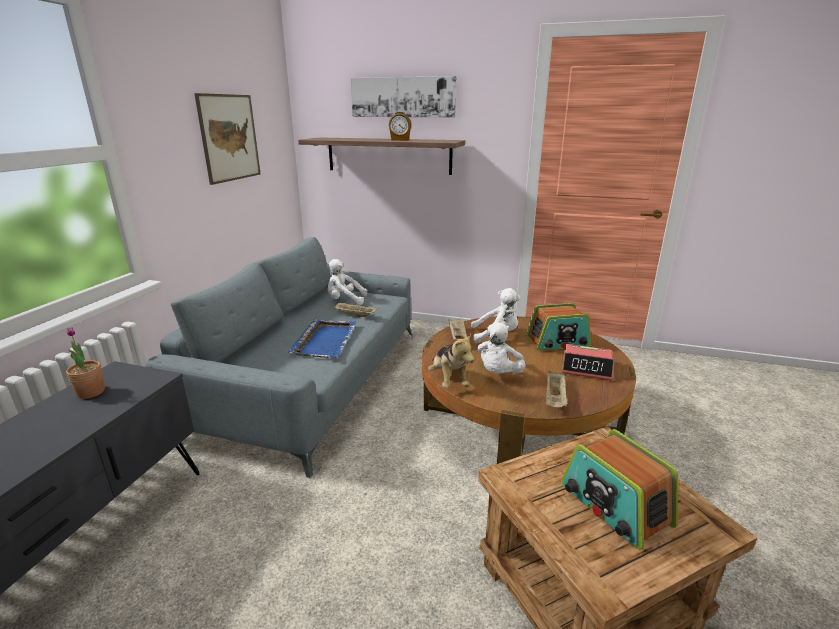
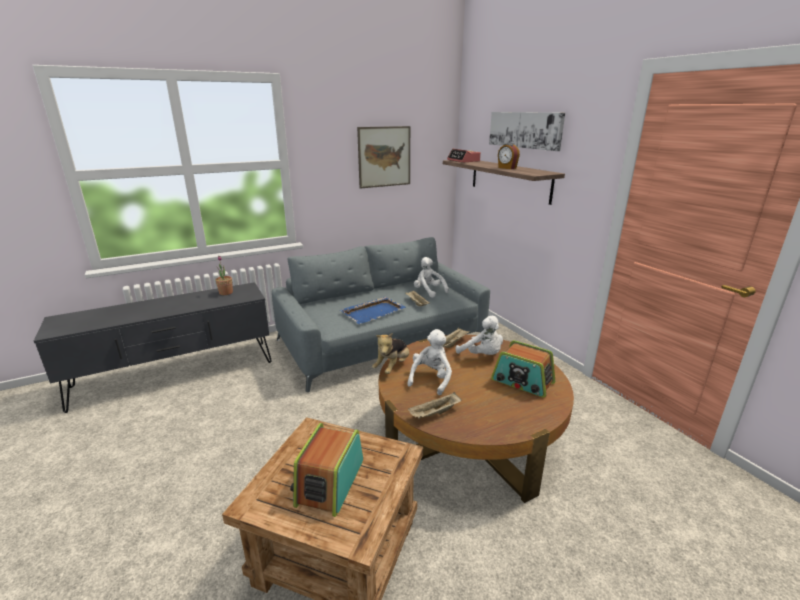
camera: 45 degrees right, 0 degrees up
white plush toy [477,322,526,374] -> white plush toy turned 135 degrees clockwise [408,329,452,395]
alarm clock [562,344,614,381] -> alarm clock moved to [447,149,481,163]

